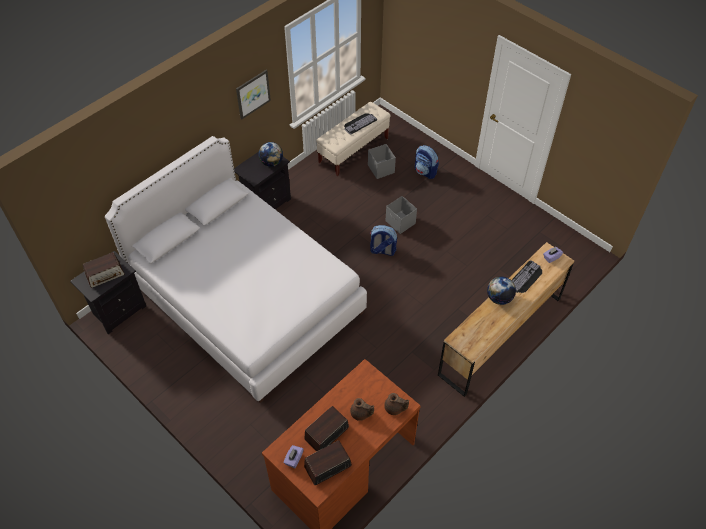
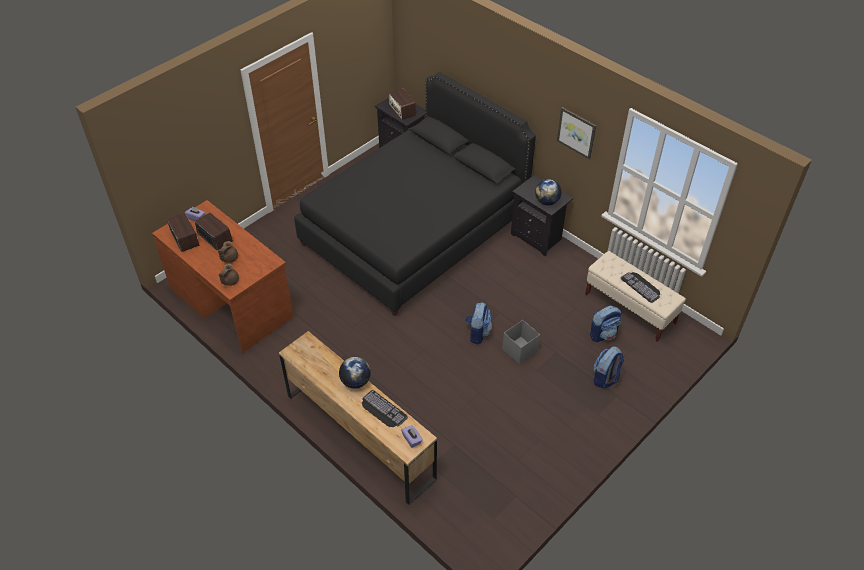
camera: 90 degrees right, 5 degrees down
white bed [105,136,367,403] -> black bed [294,72,536,316]
grey storage box [368,144,396,179] -> backpack [590,305,621,342]

